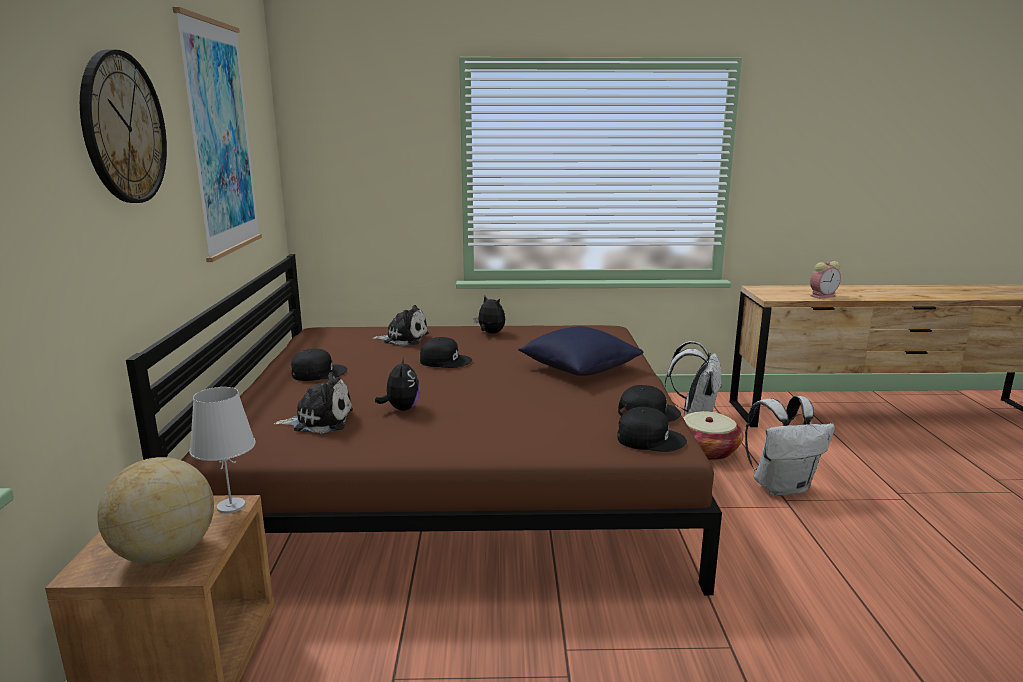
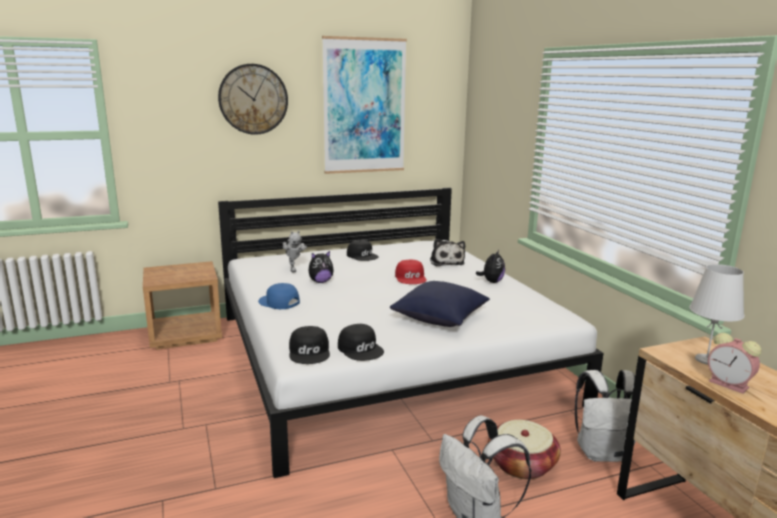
camera: 70 degrees right, 0 degrees up
globe [97,457,214,564] -> none
brown bed [126,254,722,595] -> white bed [218,188,604,478]
white table lamp [189,387,256,513] -> white table lamp moved to [689,264,744,365]
plush toy [273,372,353,433] -> toy robot [282,231,307,272]
black cap [420,337,472,368] -> red cap [395,260,427,284]
none -> blue cap [258,283,300,309]

